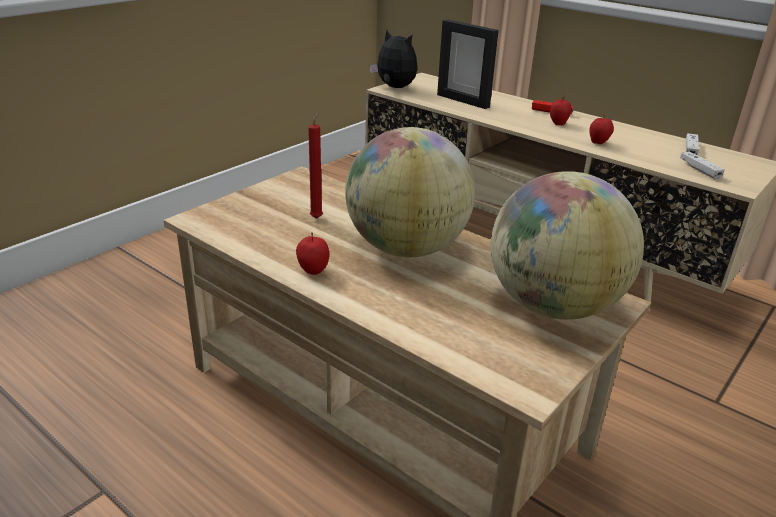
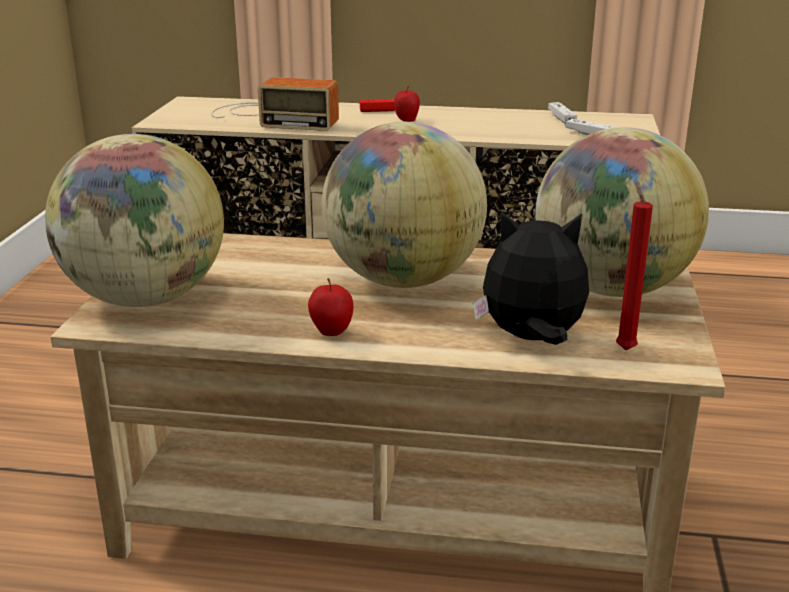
camera: 30 degrees left, 5 degrees down
red candle [308,112,323,219] -> red candle moved to [616,181,653,350]
plush toy [369,29,417,88] -> plush toy moved to [473,211,589,345]
picture frame [437,19,499,109] -> radio [212,77,339,131]
apple [589,118,614,144] -> none
none -> globe [45,134,224,307]

